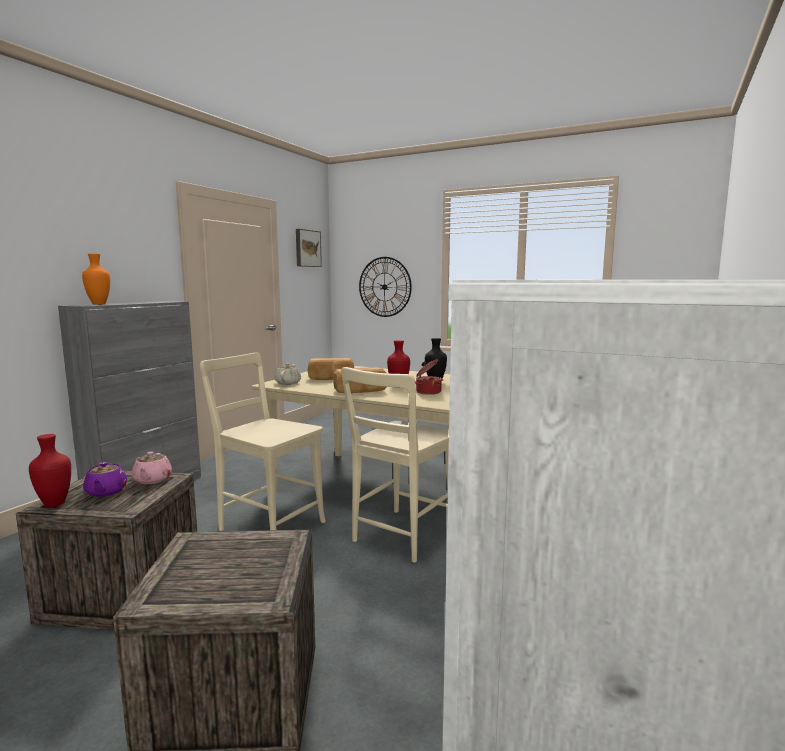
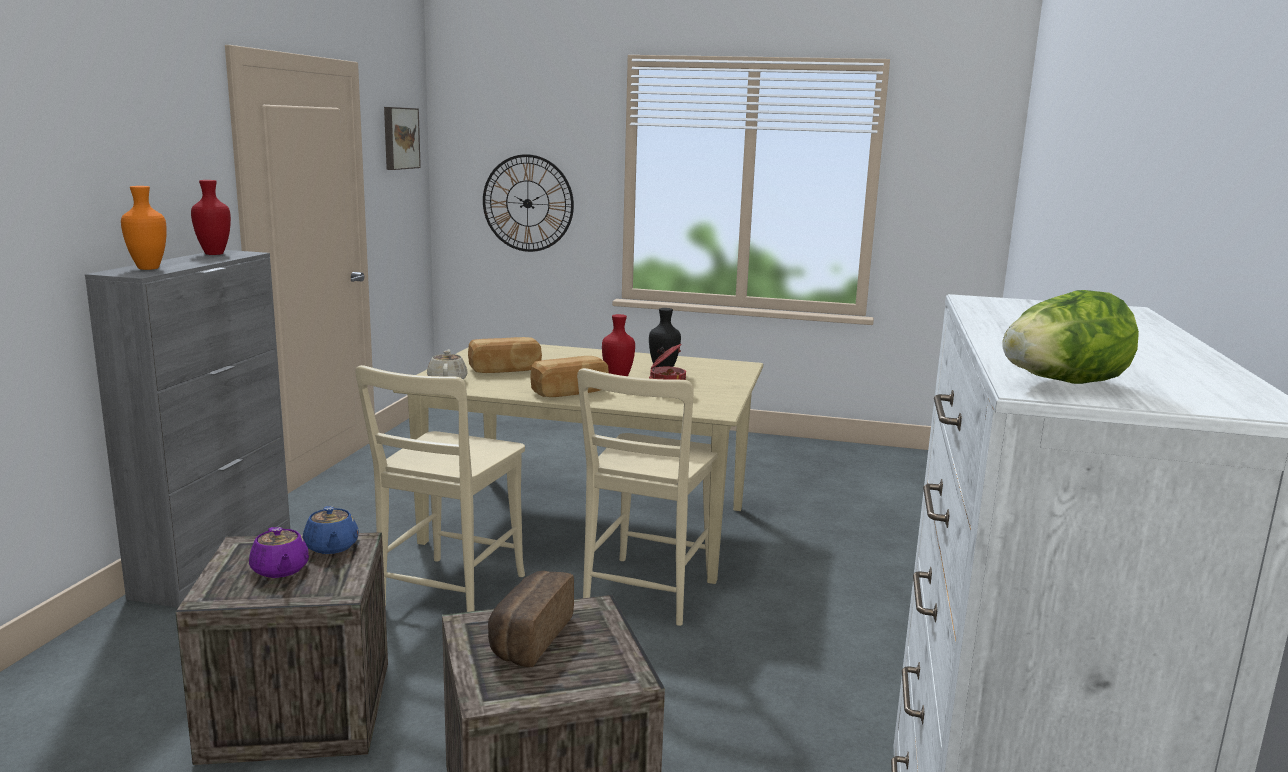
camera: 15 degrees left, 5 degrees up
red vase [29,434,71,507] -> red vase moved to [191,180,231,255]
pink teapot [131,452,172,484] -> blue teapot [303,506,359,554]
beige chair [200,353,326,531] -> beige chair turned 90 degrees counterclockwise [355,365,525,612]
none -> bread [488,571,574,667]
none -> lettuce [1002,290,1139,384]

